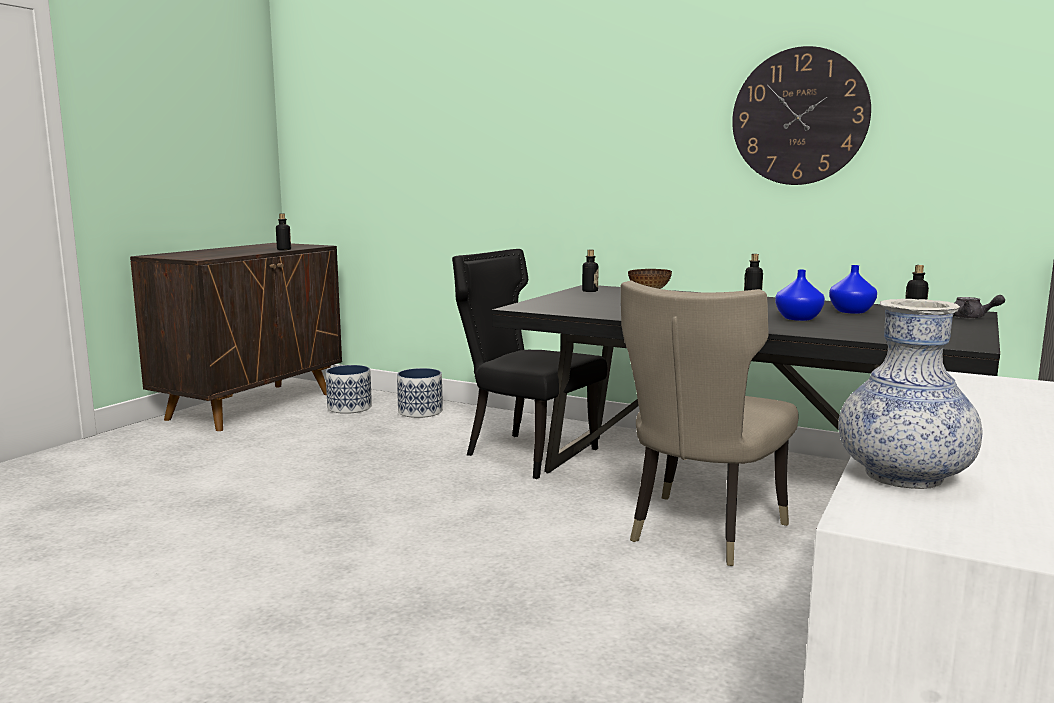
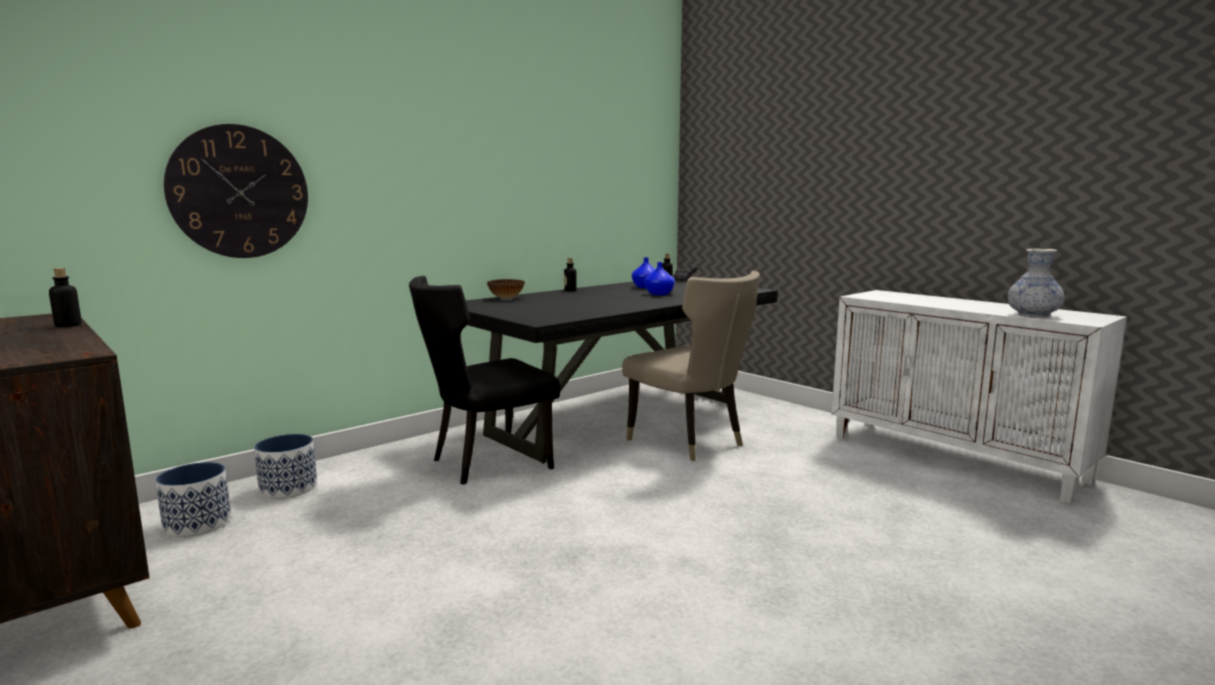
camera: 70 degrees left, 0 degrees up
bottle [582,250,599,292] -> none
wall clock [732,46,871,185] -> wall clock moved to [164,124,308,258]

